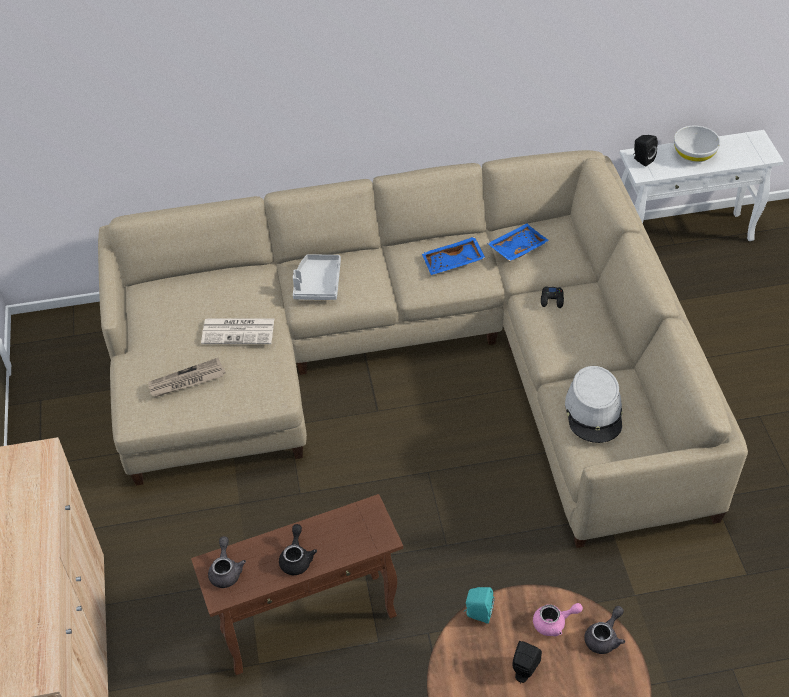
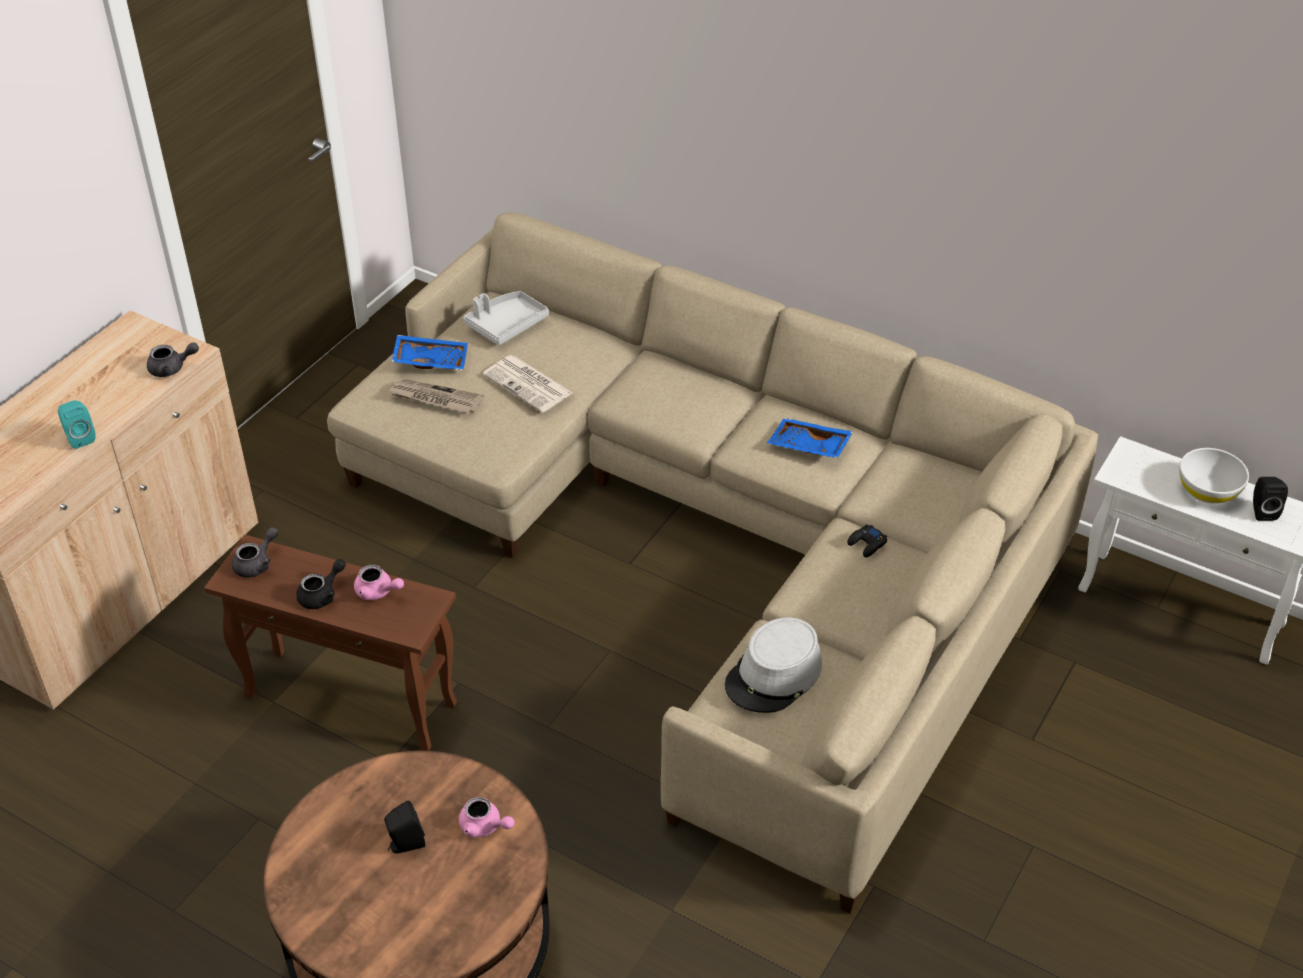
camera: 40 degrees right, 5 degrees down
grey tray [293,254,341,300] -> grey tray moved to [463,291,549,345]
turquoise speaker [463,587,494,624] -> turquoise speaker moved to [58,400,96,449]
blue tray [487,223,549,261] -> blue tray moved to [391,335,468,370]
grey teapot [584,606,625,654] -> grey teapot moved to [147,342,199,377]
black speaker [633,135,658,167] -> black speaker moved to [1253,477,1288,521]
none -> pink teapot [354,565,404,600]

